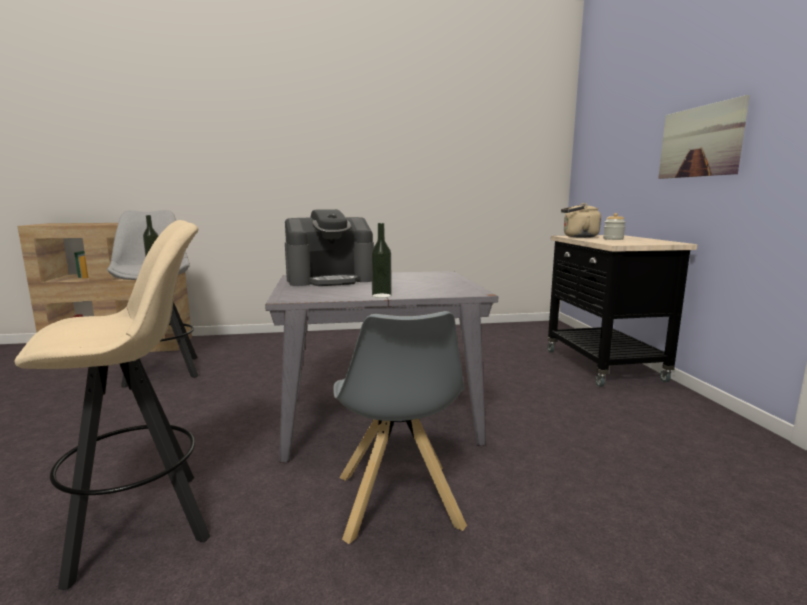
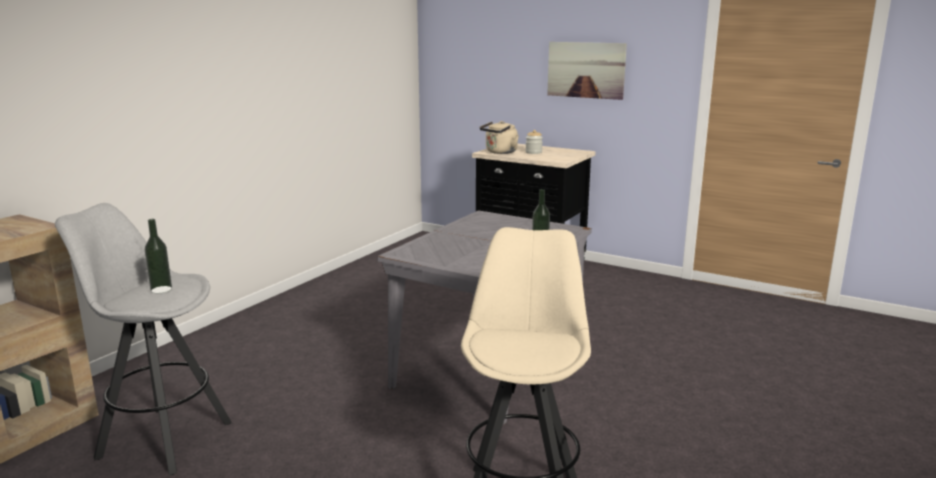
camera: 50 degrees left, 5 degrees up
coffee machine [285,209,374,286] -> none
grey chair [333,311,467,544] -> none

